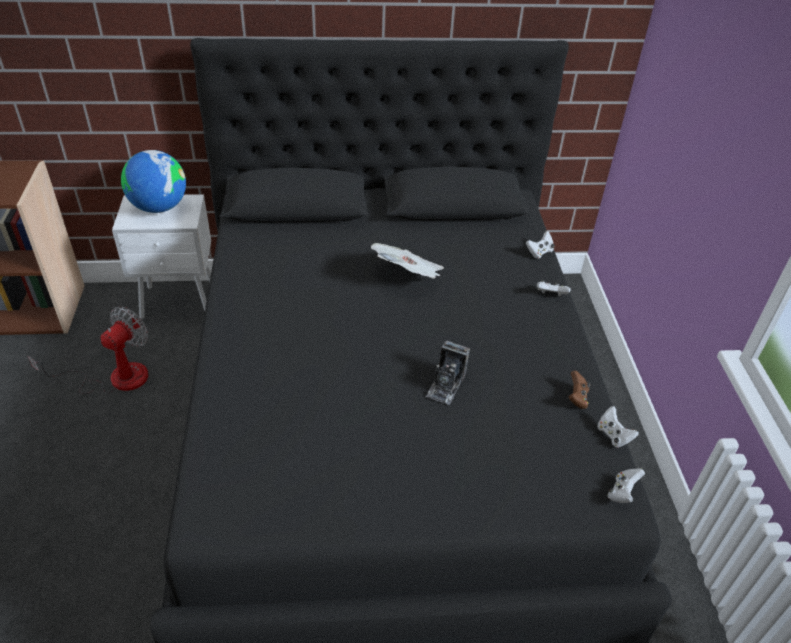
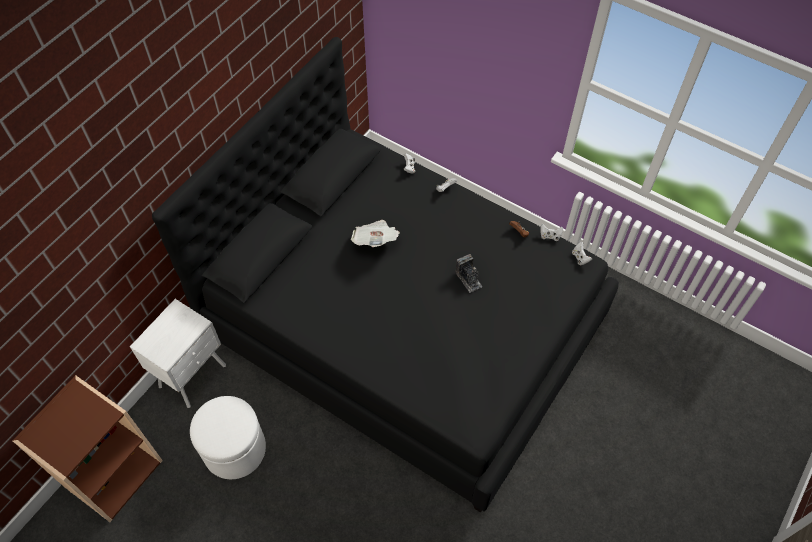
camera: 50 degrees left, 15 degrees up
fan [28,307,148,394] -> white ottoman [190,396,266,479]
globe [121,150,186,213] -> none

